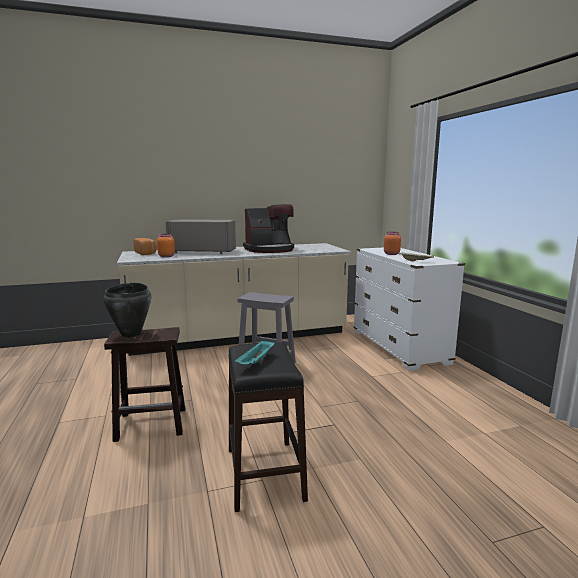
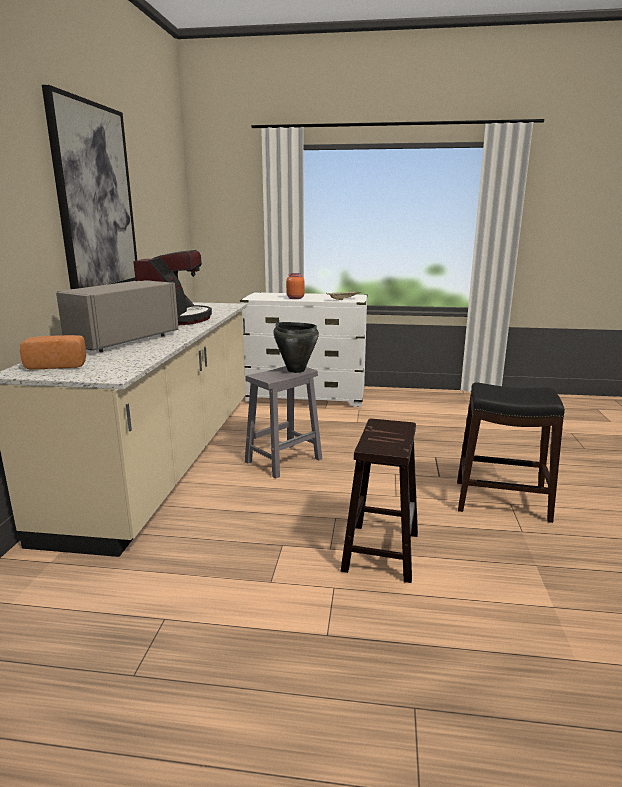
camera: 65 degrees left, 5 degrees up
black cooking pot [103,283,151,338] -> black cooking pot moved to [273,322,319,373]
orange jar [157,234,175,258] -> none
turquoise tray [235,339,275,364] -> none
none -> picture [42,85,137,289]

